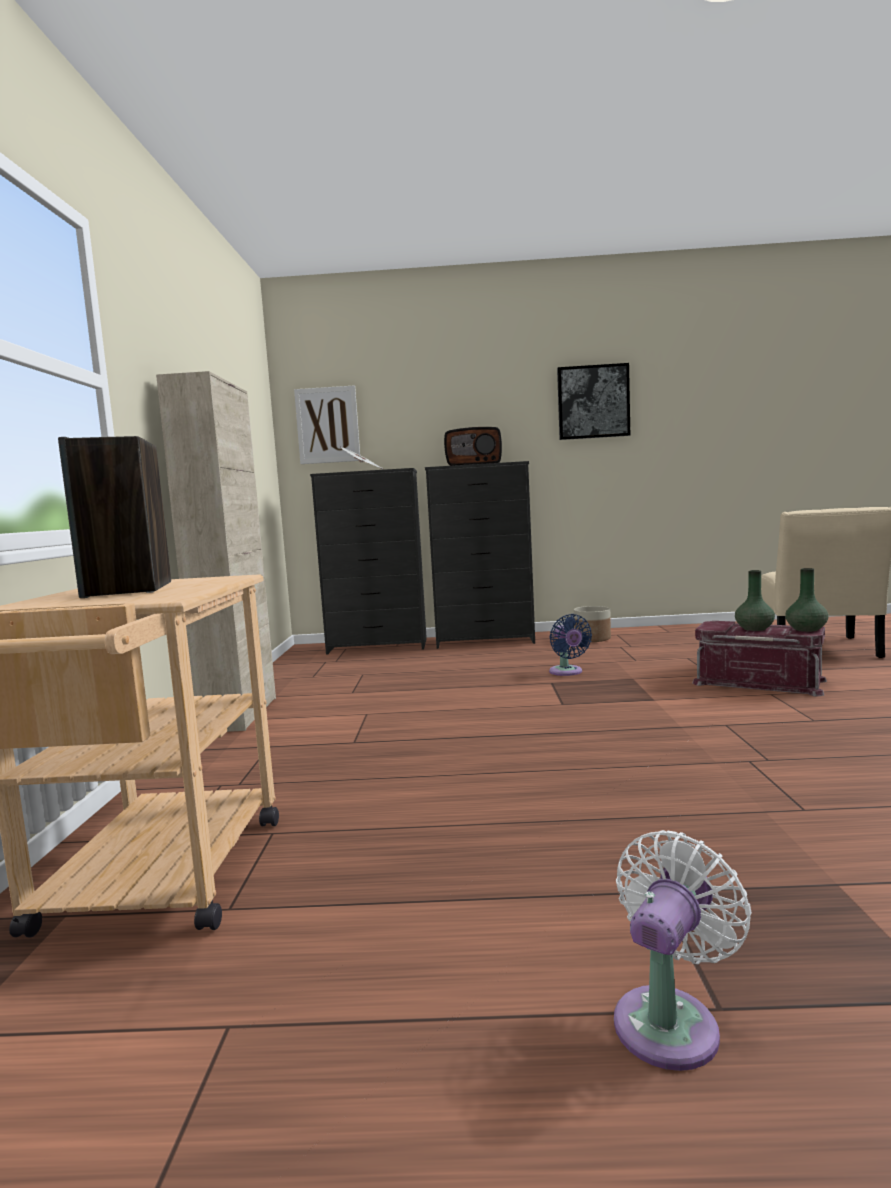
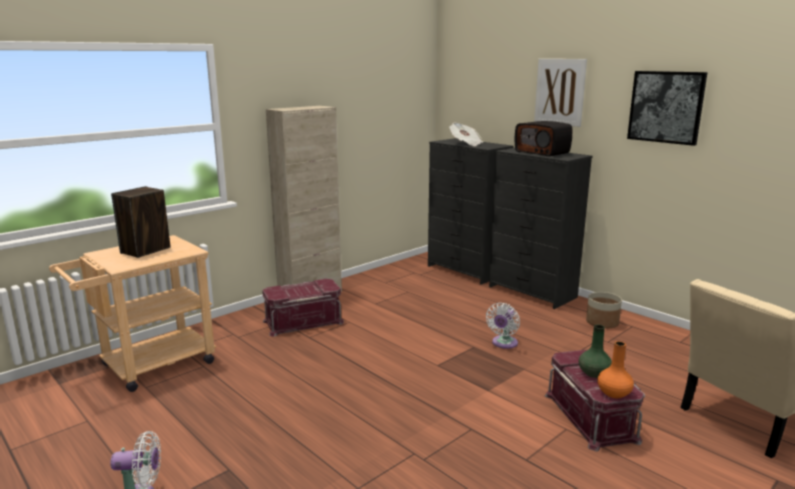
camera: 45 degrees right, 10 degrees up
picture [294,385,360,464] -> picture moved to [534,59,587,127]
blue fan [549,614,592,676] -> white fan [486,303,520,349]
green vase [785,568,829,632] -> orange vase [597,341,634,398]
none -> red storage box [262,279,344,337]

